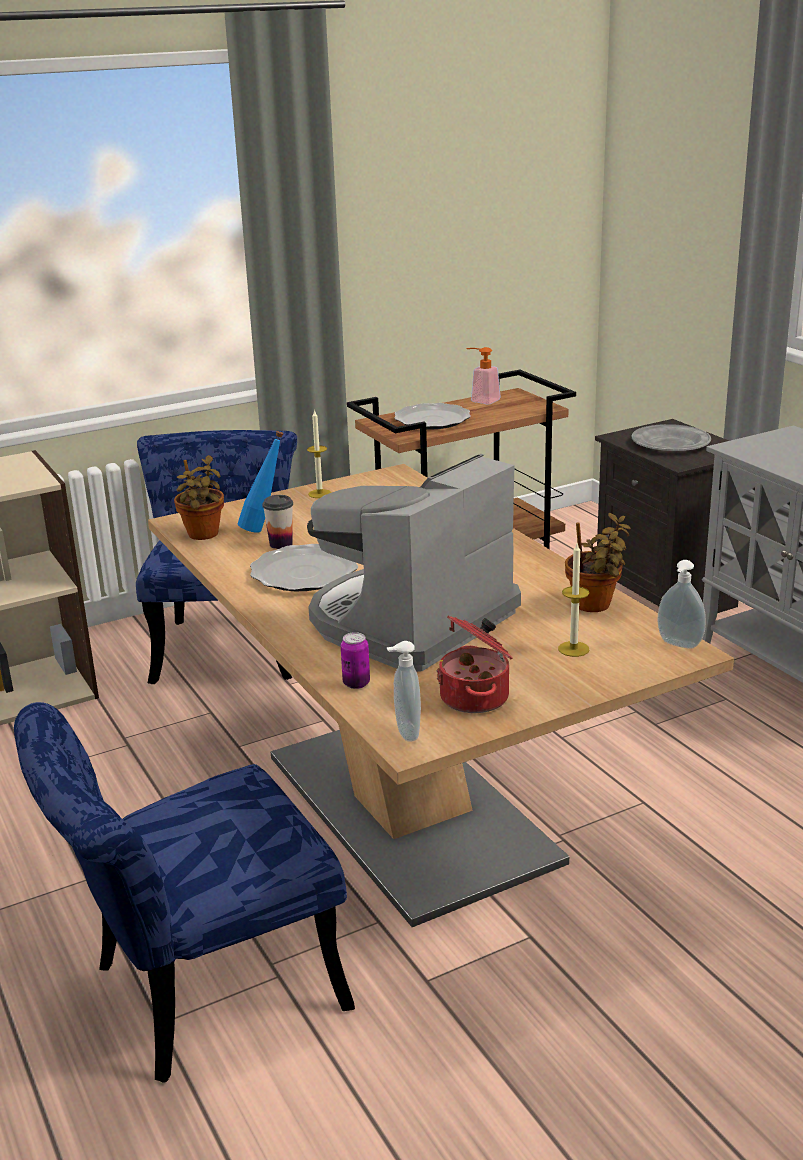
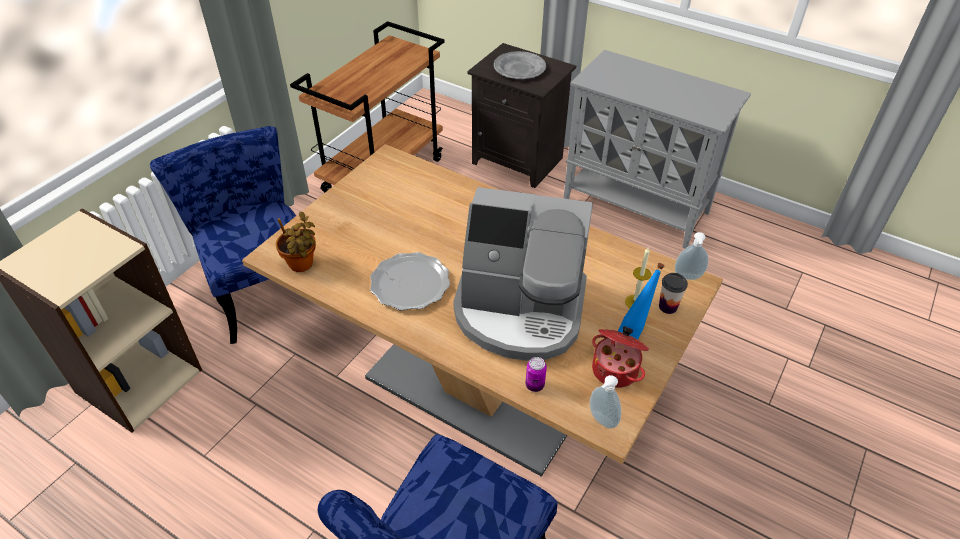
camera: 30 degrees left, 20 degrees up
blue bottle [238,431,284,533] -> blue bottle moved to [618,263,664,339]
cup [262,495,293,549] -> cup moved to [659,273,688,314]
candle [307,409,331,498] -> none
coffee machine [307,454,521,672] -> coffee machine turned 90 degrees counterclockwise [453,187,593,361]
plate [394,403,471,429] -> none
soap dispenser [466,347,501,405] -> none
potted plant [565,513,630,612] -> none

